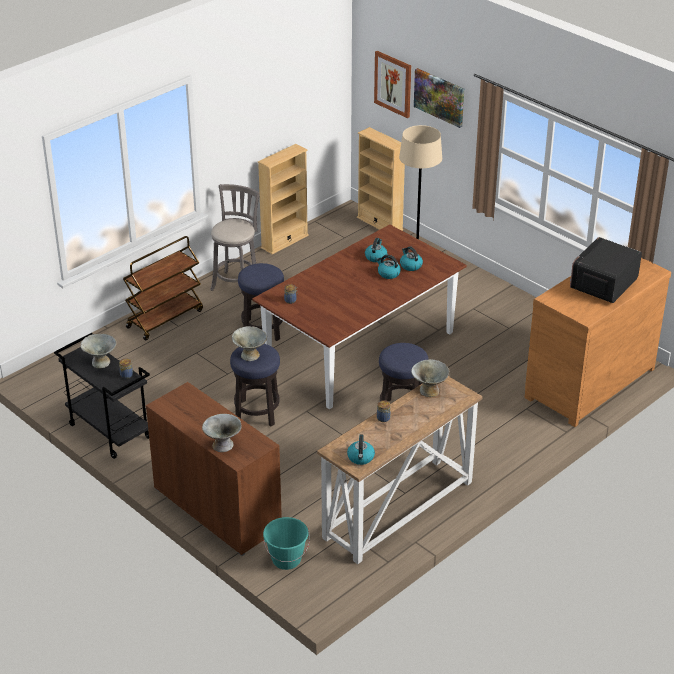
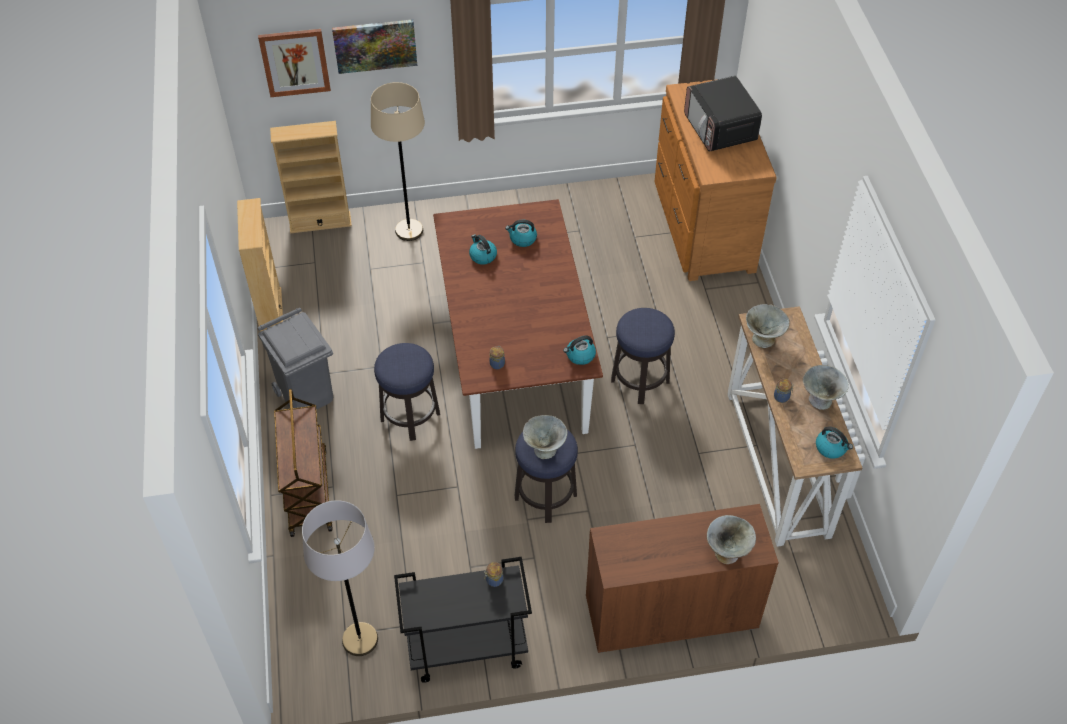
camera: 55 degrees left, 15 degrees up
grey bowl [81,334,117,368] -> grey bowl moved to [802,365,849,410]
grey stool [210,184,260,291] -> grey trash can [258,308,333,410]
turquoise bucket [263,517,310,570] -> none
kettle [376,255,401,279] -> kettle moved to [563,336,596,365]
none -> grey floor lamp [302,500,378,656]

